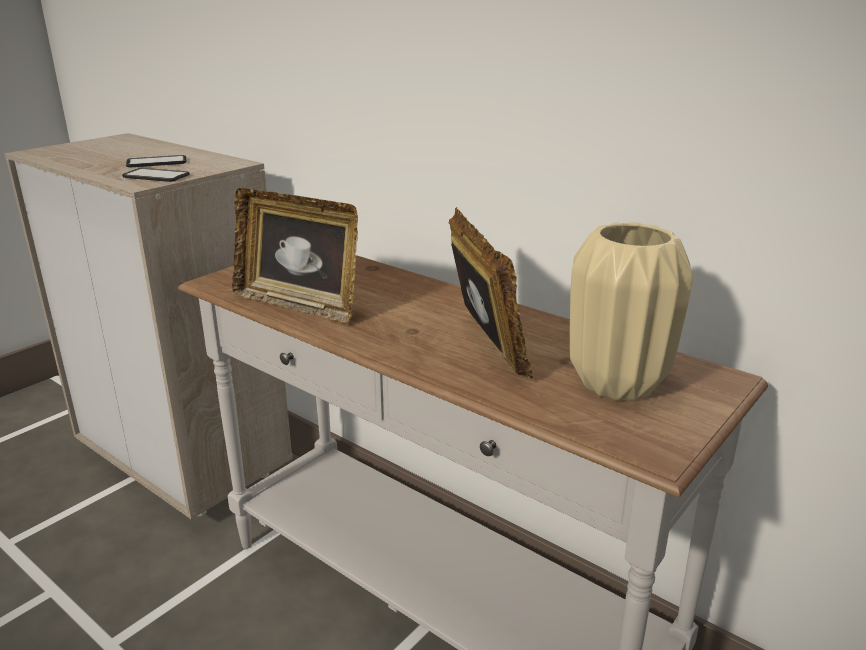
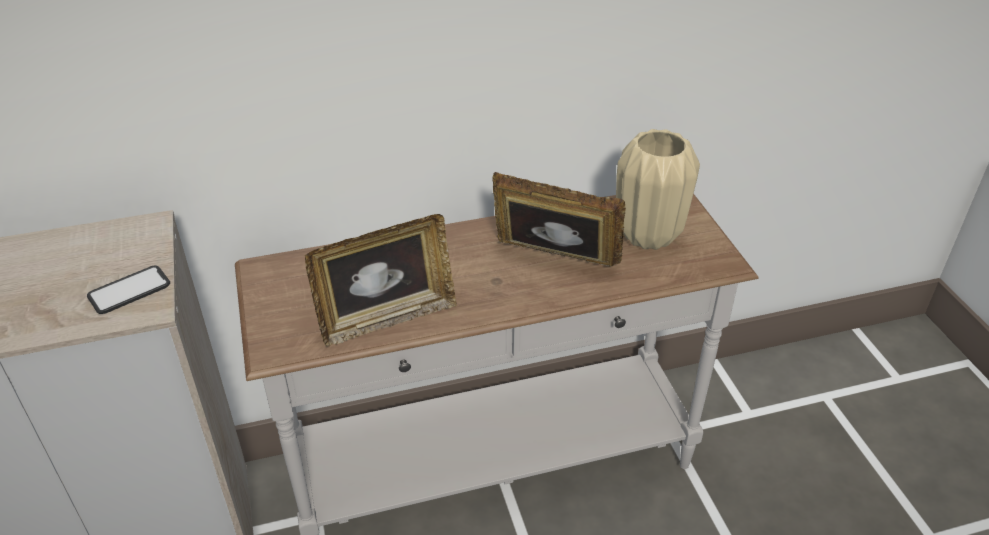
camera: 55 degrees left, 15 degrees up
phone [126,155,186,167] -> none

